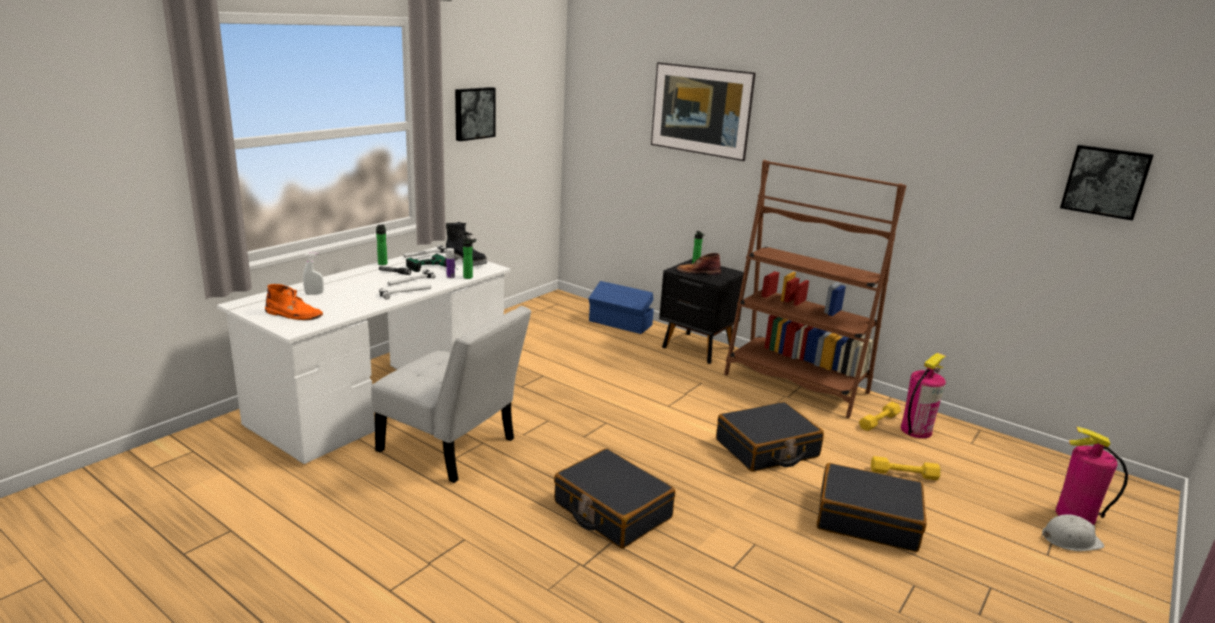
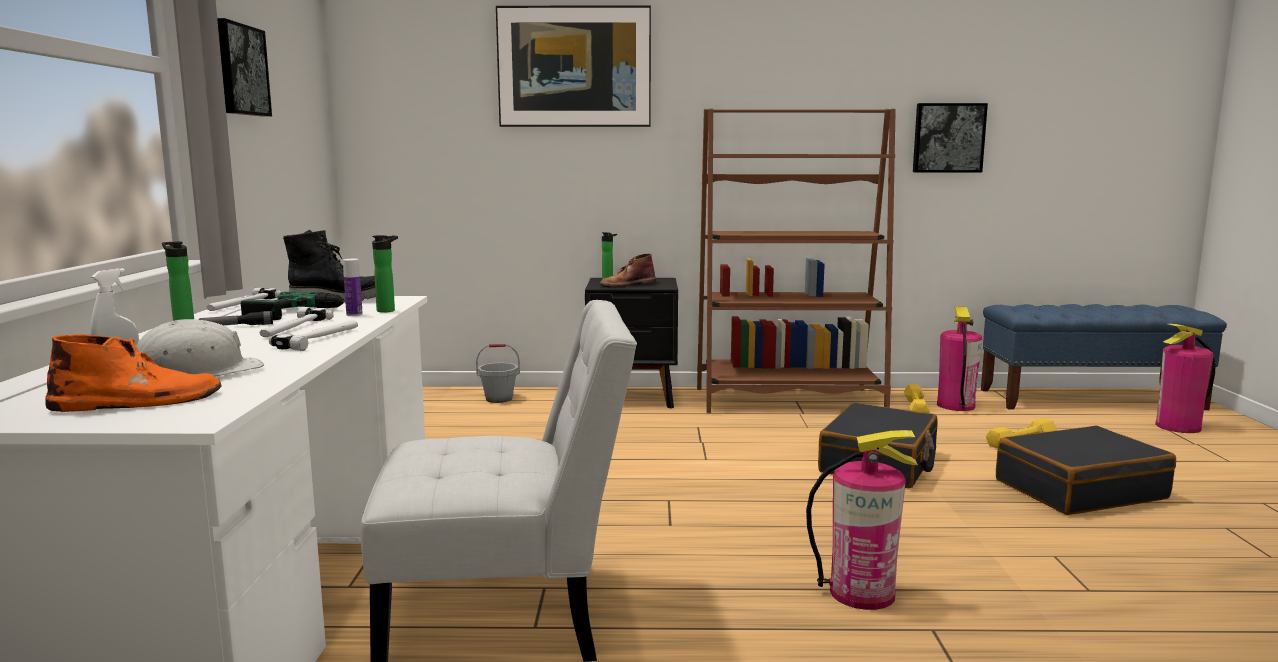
camera: 35 degrees left, 10 degrees down
black suitcase [554,449,675,548] -> fire extinguisher [806,430,918,610]
blue storage box [589,281,654,334] -> grey bucket [476,344,520,403]
white hard hat [1042,514,1105,551] -> white hard hat moved to [136,319,264,377]
picture [1060,145,1154,221] -> picture moved to [913,103,988,172]
none -> blue bench [981,304,1227,410]

